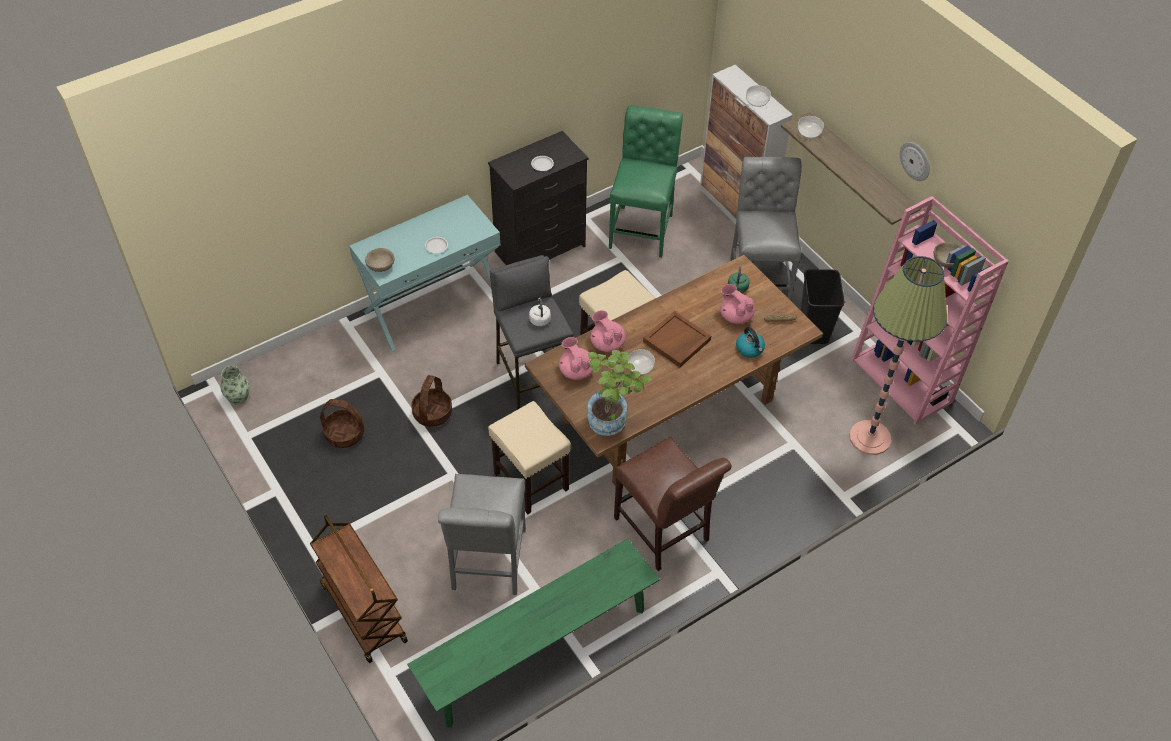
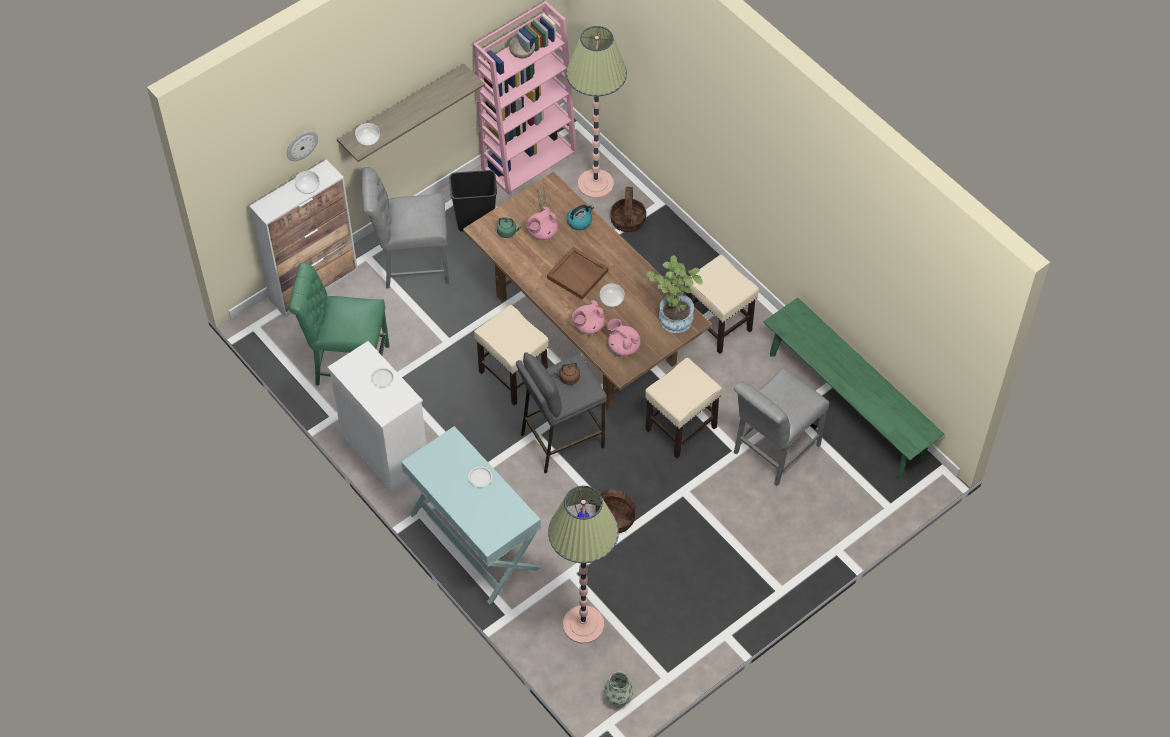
camera: 95 degrees left, 5 degrees up
brown cart [310,515,408,663] -> none
basket [320,399,364,448] -> basket moved to [611,187,646,232]
beige bowl [365,248,395,272] -> none
grey chair [438,474,526,595] -> grey chair turned 135 degrees clockwise [734,367,829,486]
black dresser [488,131,588,265] -> white dresser [327,341,427,494]
white kettle [529,298,551,326] -> brown kettle [553,362,580,385]
pink teapot [559,337,593,380] -> pink teapot turned 75 degrees clockwise [607,319,641,356]
brown chair [614,437,732,571] -> beige stool [685,255,759,354]
wall clock [900,142,930,181] -> wall clock moved to [287,131,318,161]
none -> floor lamp [548,486,619,644]

